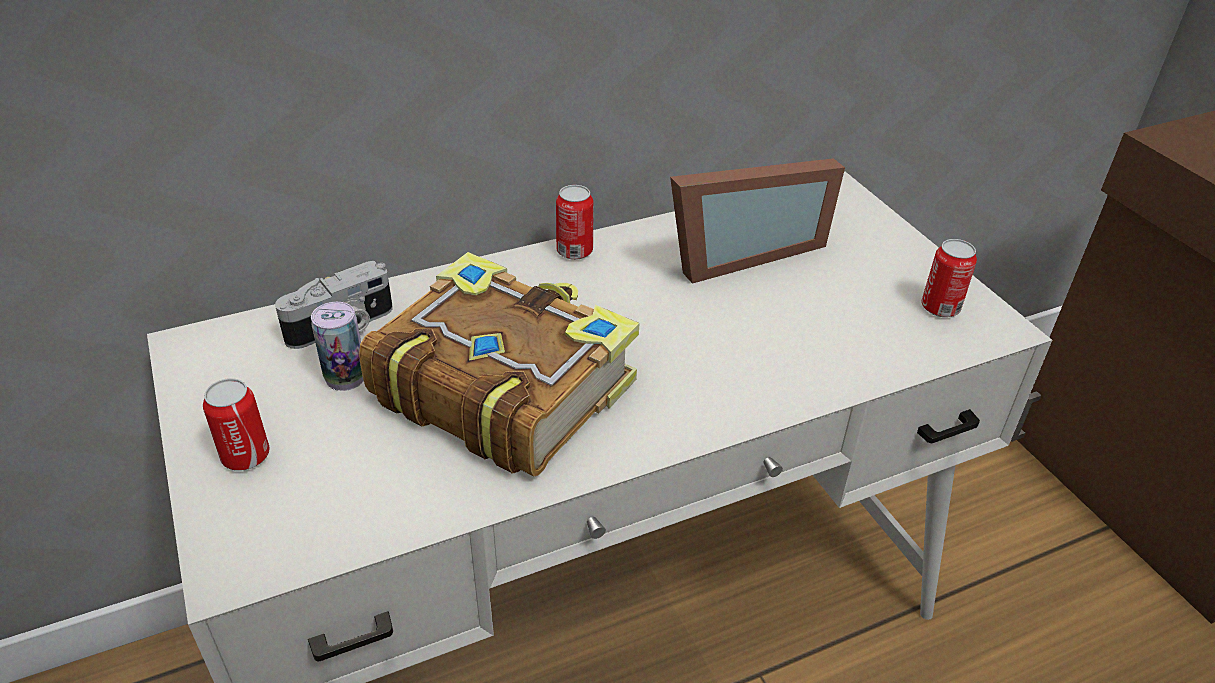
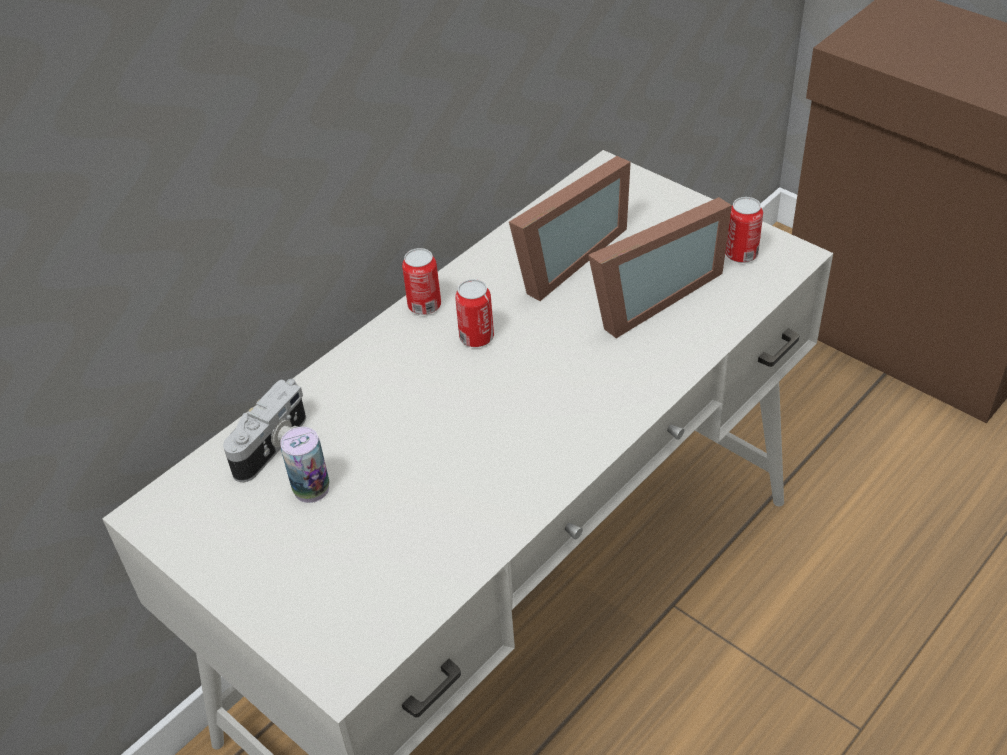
camera: 20 degrees left, 5 degrees up
can [203,378,270,471] -> can moved to [455,279,494,347]
book [359,252,640,476] -> none
none -> picture frame [588,197,732,338]

